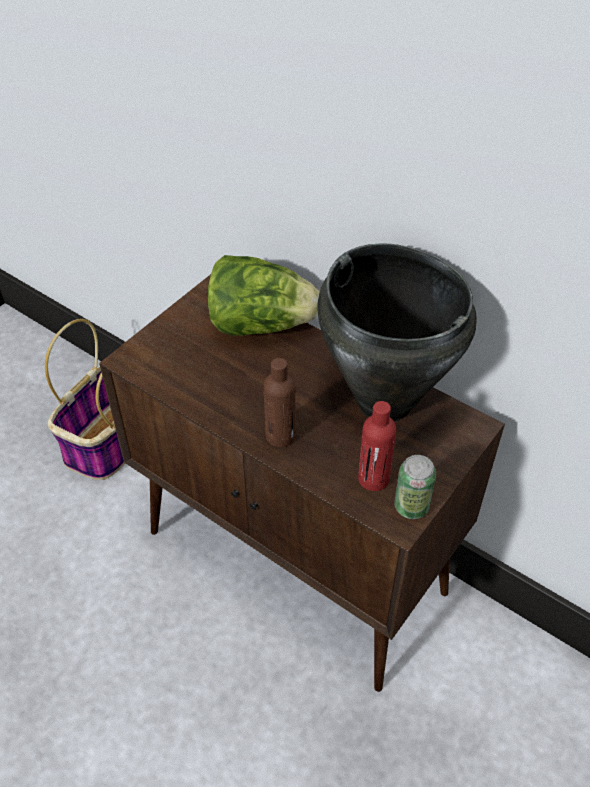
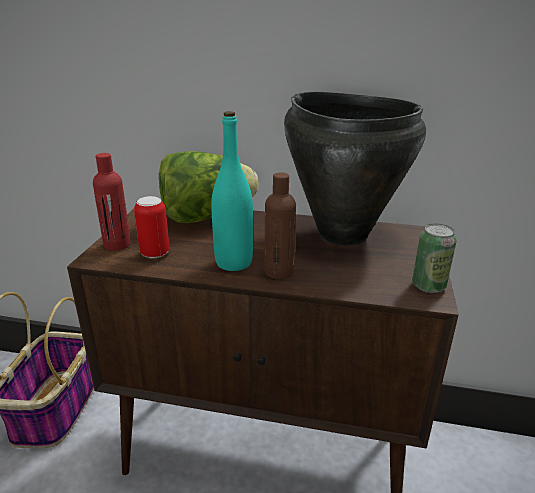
camera: 25 degrees left, 20 degrees down
red bottle [358,401,396,491] -> red bottle moved to [93,153,131,250]
none -> can [134,196,170,259]
none -> turquoise bottle [211,111,253,271]

